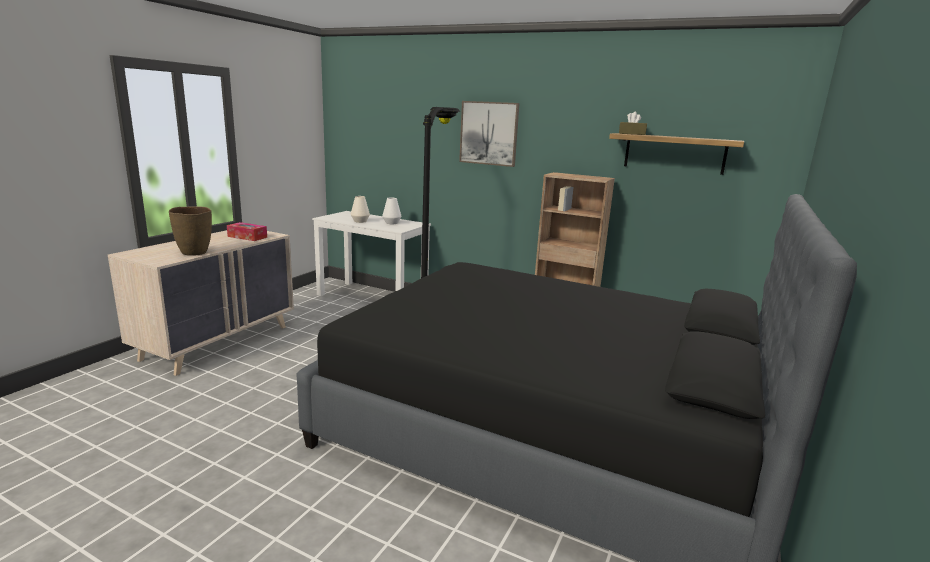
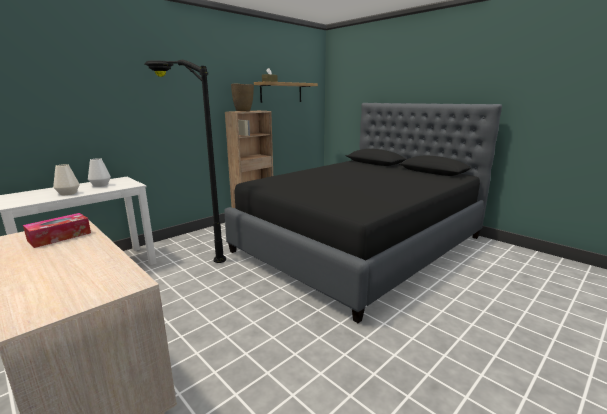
camera: 70 degrees left, 0 degrees up
brown vase [169,207,212,256] -> brown vase moved to [231,83,254,111]
picture [459,101,519,167] -> none

